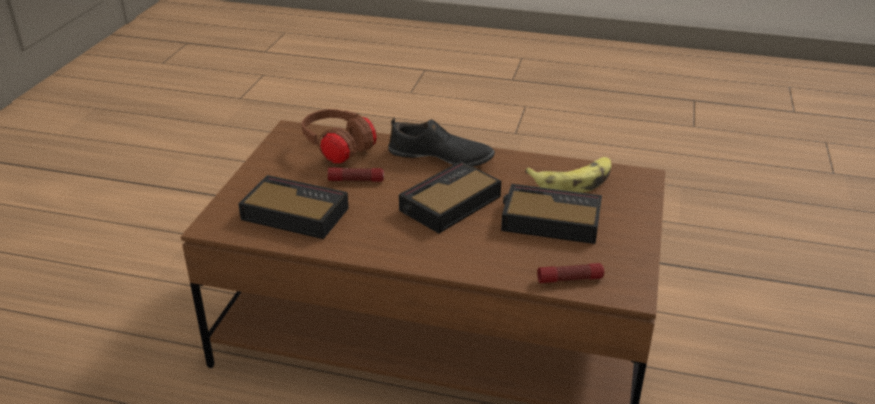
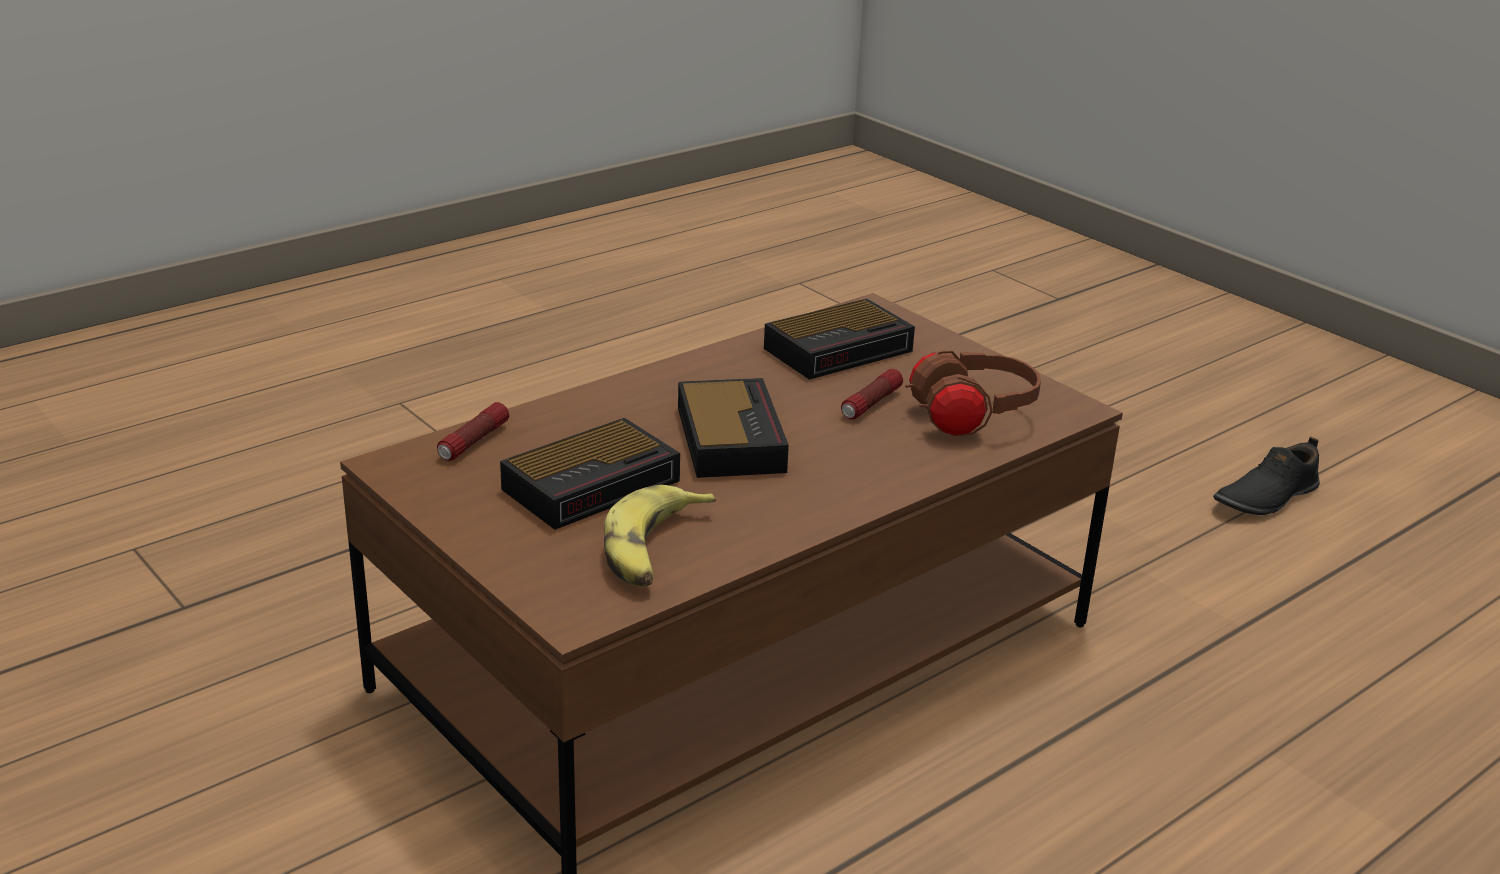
camera: 125 degrees right, 5 degrees down
black shoe [388,118,495,166] -> black shoe moved to [1213,437,1320,515]

